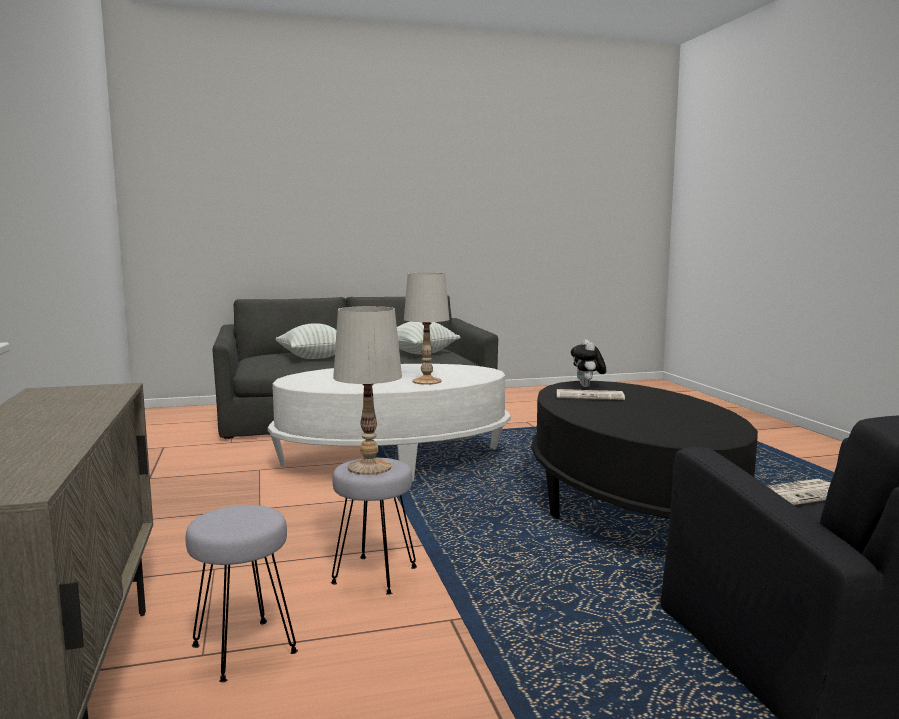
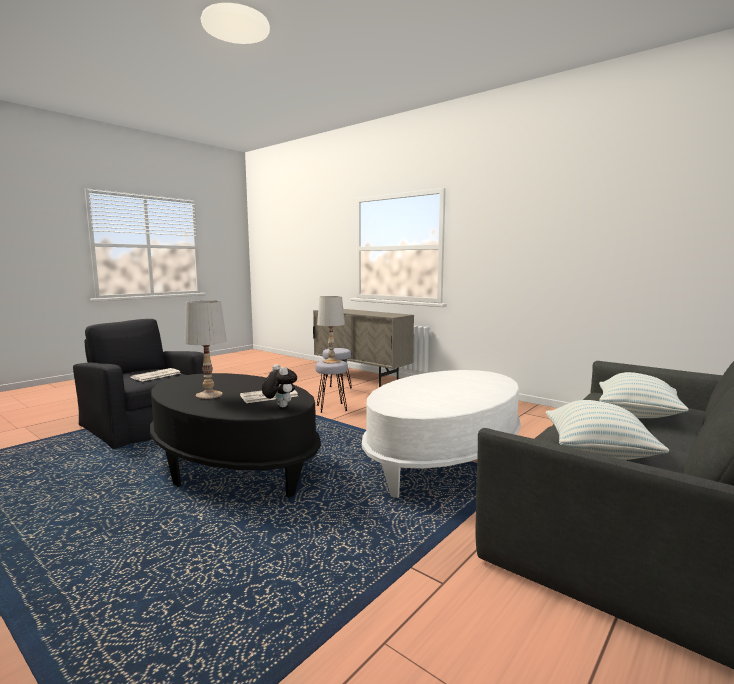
camera: 145 degrees right, 0 degrees up
white table lamp [404,273,449,385] -> white table lamp moved to [184,300,227,399]

